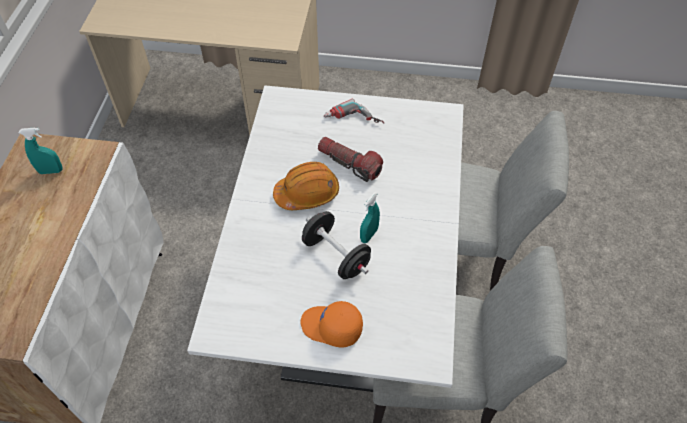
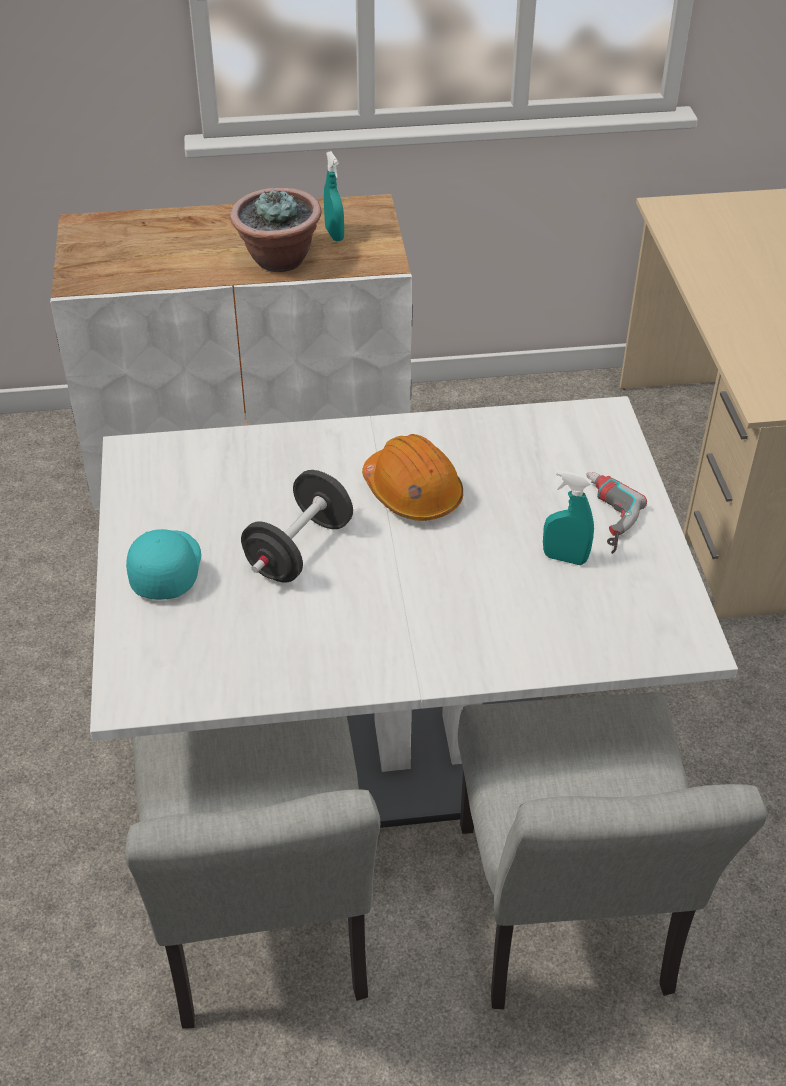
camera: 75 degrees right, 10 degrees down
orange cap [300,301,363,348] -> turquoise cap [126,529,201,600]
flashlight [318,137,383,182] -> none
turquoise spray bottle [360,192,380,243] -> turquoise spray bottle moved to [543,470,594,565]
none -> potted plant [230,188,322,272]

